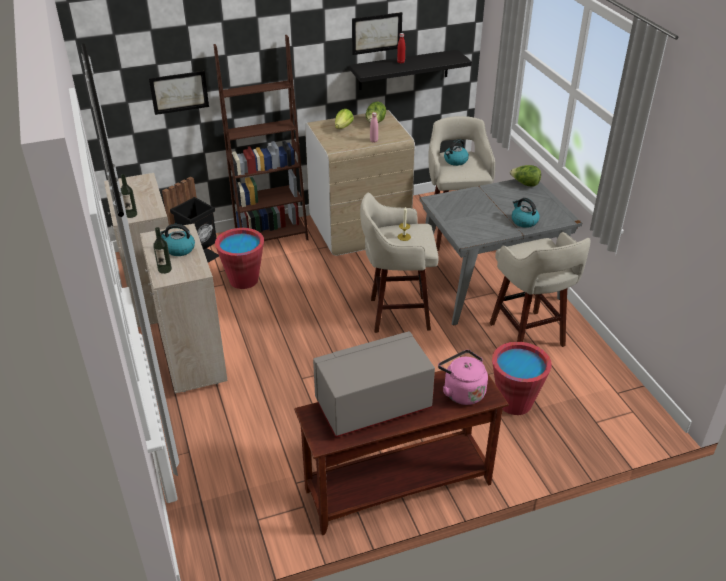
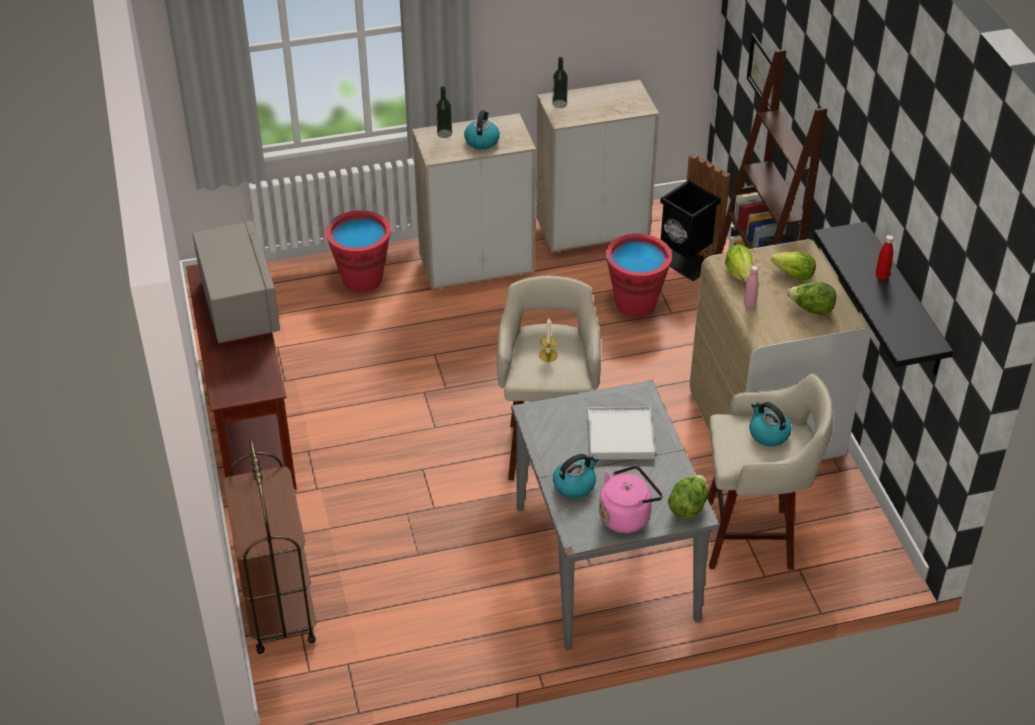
camera: 95 degrees right, 5 degrees up
picture [352,12,402,55] -> none
pink kettle [438,350,488,405] -> pink kettle moved to [599,465,663,533]
beige stool [489,232,590,347] -> none
red bucket [492,342,552,415] -> red bucket moved to [325,210,391,293]
none -> brown cart [223,439,316,654]
none -> white tray [588,407,655,460]
none -> lettuce [725,245,753,282]

